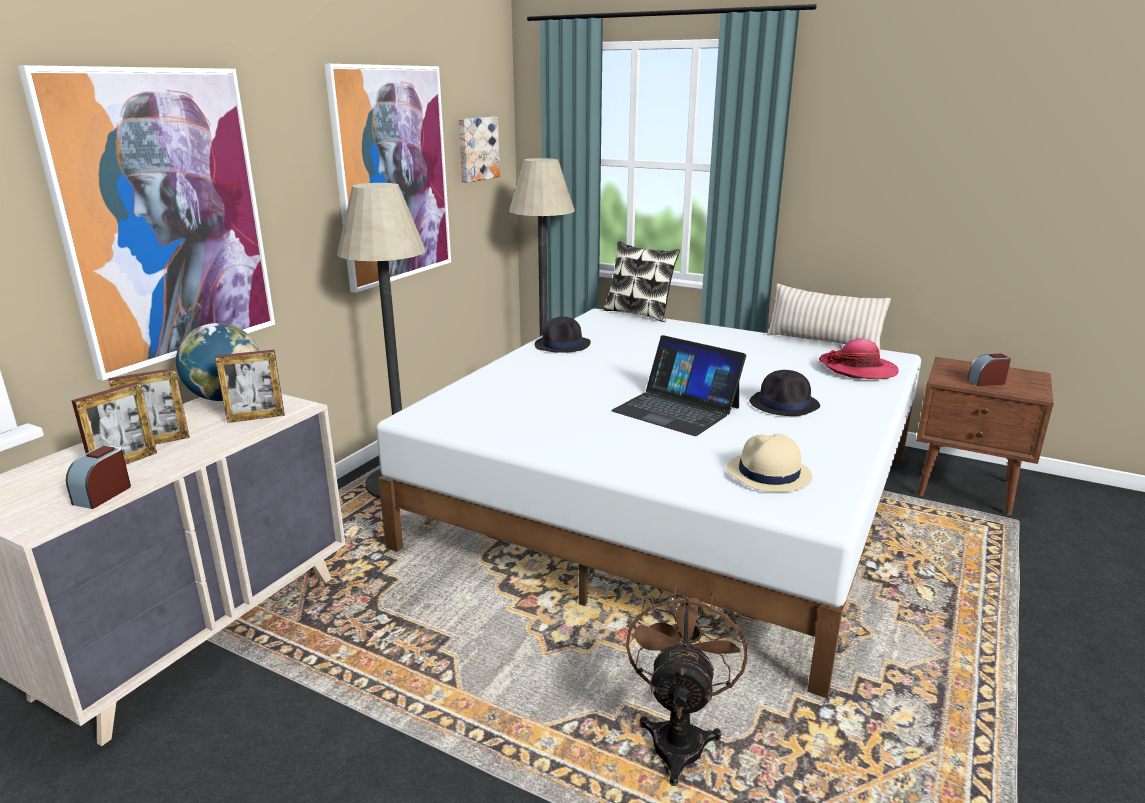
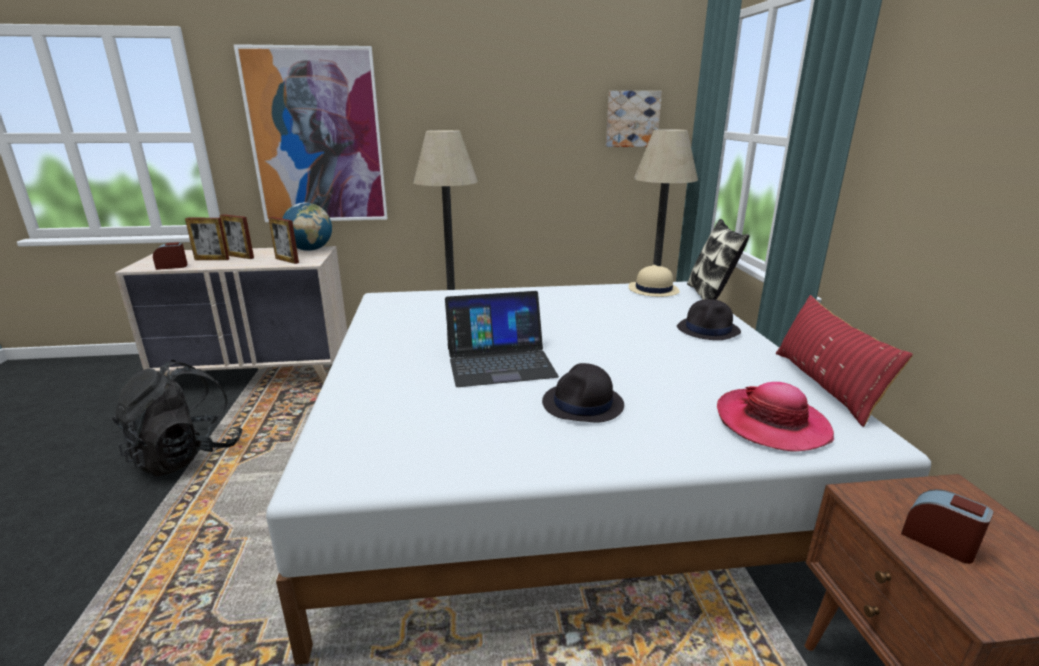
camera: 55 degrees right, 0 degrees up
picture [324,64,451,293] -> none
black hat [535,317,591,353] -> black hat moved to [677,299,741,340]
laptop [611,335,746,436] -> laptop turned 105 degrees counterclockwise [445,291,559,387]
brown fan [626,585,747,786] -> none
beige hat [727,434,812,492] -> beige hat moved to [628,265,680,297]
beige pillow [767,284,891,353] -> red pillow [776,295,913,427]
none -> black backpack [112,359,243,477]

